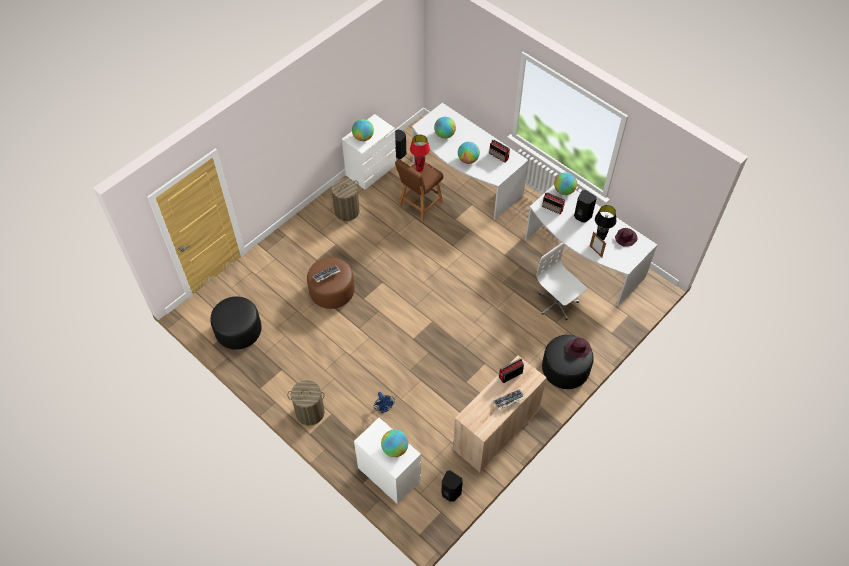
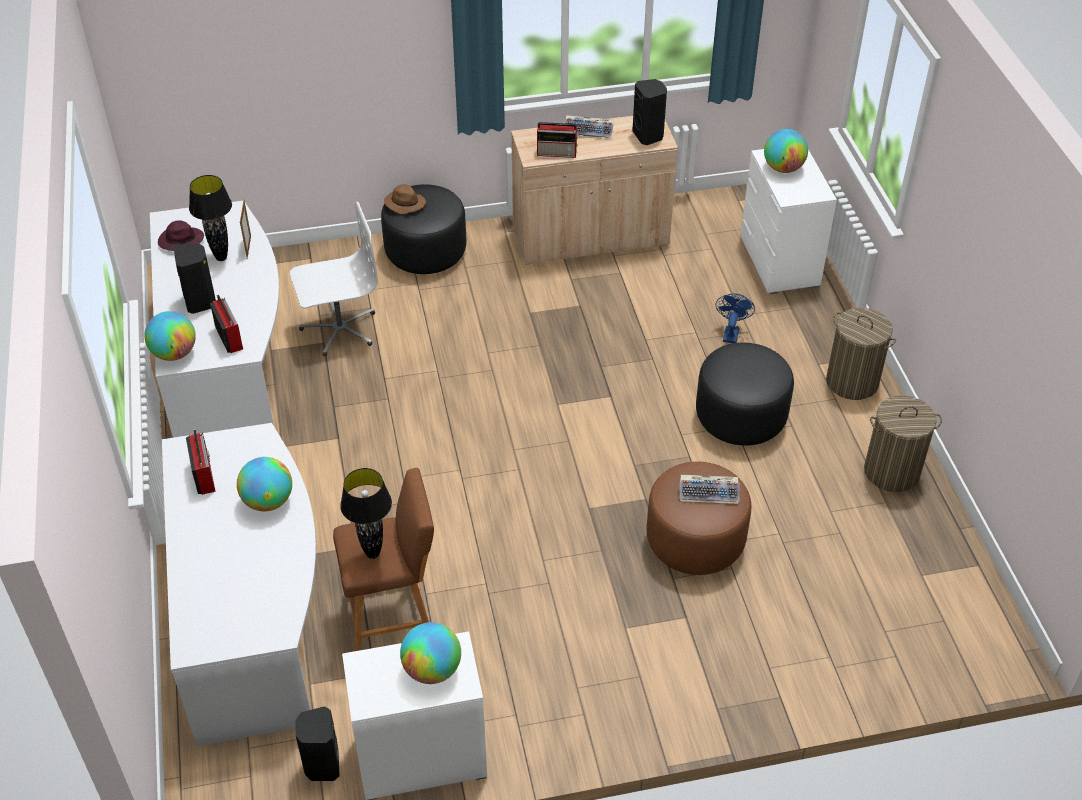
camera: 145 degrees left, 10 degrees down
black ottoman [210,297,262,350] -> black ottoman moved to [696,343,794,446]
laundry basket [330,178,359,221] -> laundry basket moved to [864,395,942,492]
red table lamp [410,135,430,172] -> black table lamp [340,468,392,559]
globe [434,117,456,139] -> none
black speaker [441,470,463,501] -> black speaker moved to [632,79,667,145]
white office chair [536,243,587,320] -> white office chair turned 105 degrees counterclockwise [290,202,378,356]
purple hat [566,338,591,358] -> brown hat [384,184,426,214]

